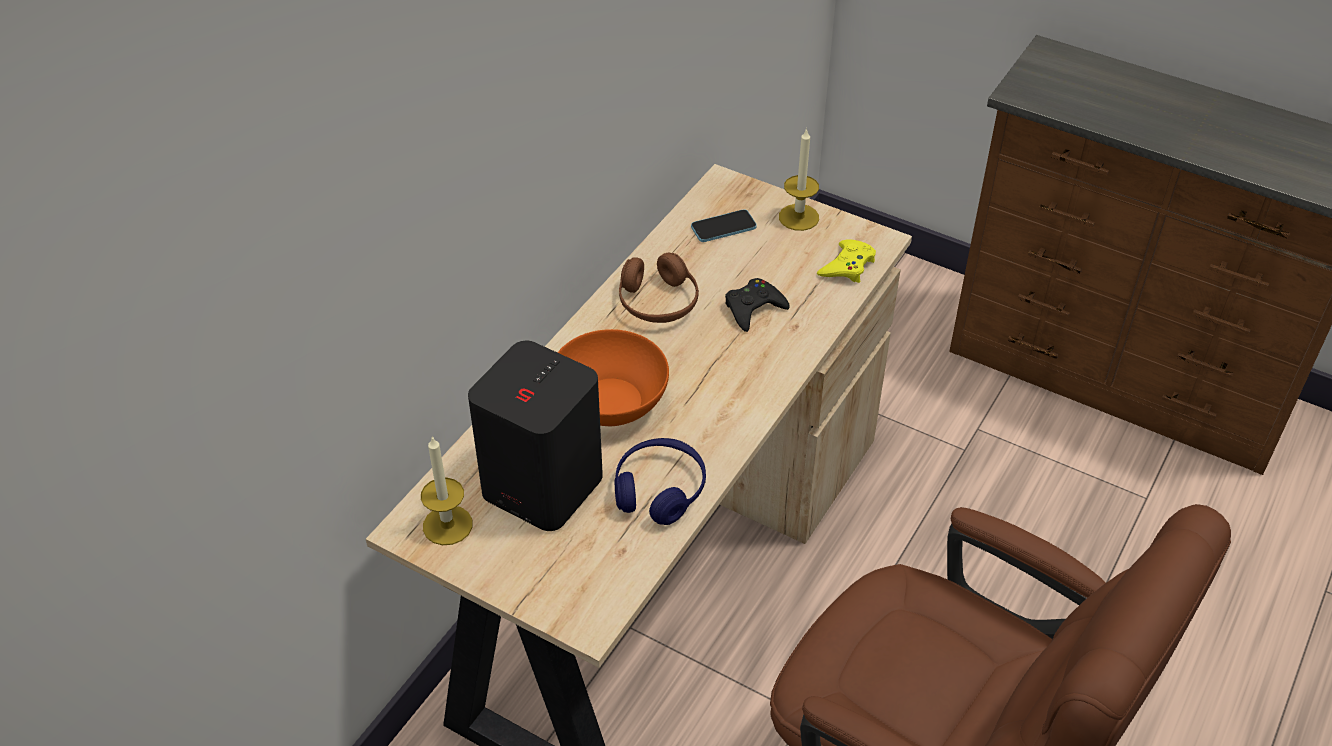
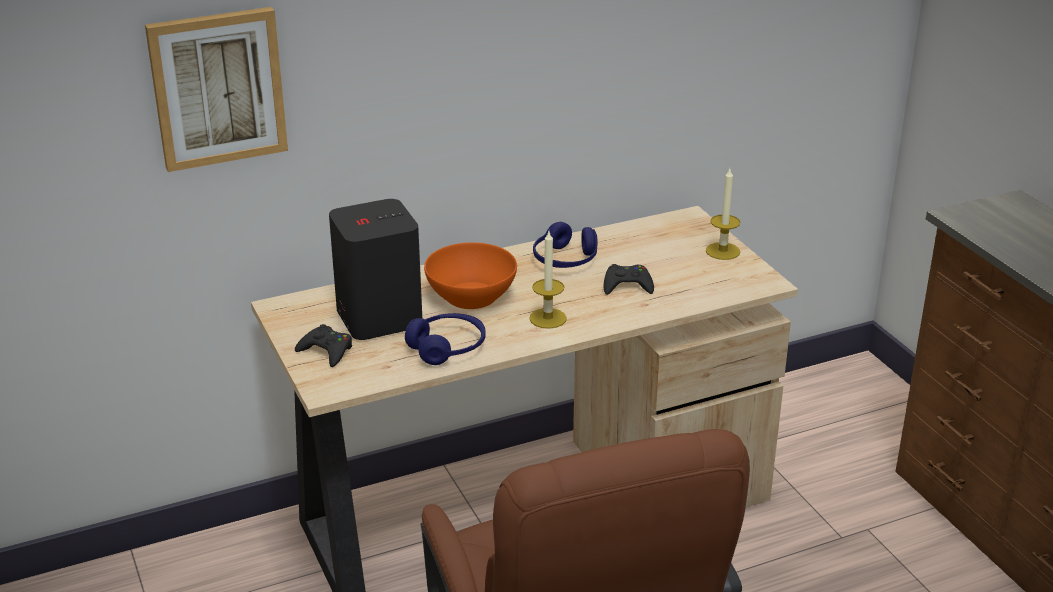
camera: 35 degrees right, 15 degrees down
candle [421,436,472,545] -> candle moved to [529,231,567,329]
brown headphones [619,253,699,323] -> blue headphones [533,222,598,268]
phone [691,210,757,242] -> none
yellow game controller [817,240,876,283] -> none
none -> picture [145,7,288,172]
none -> black game controller [295,324,352,367]

